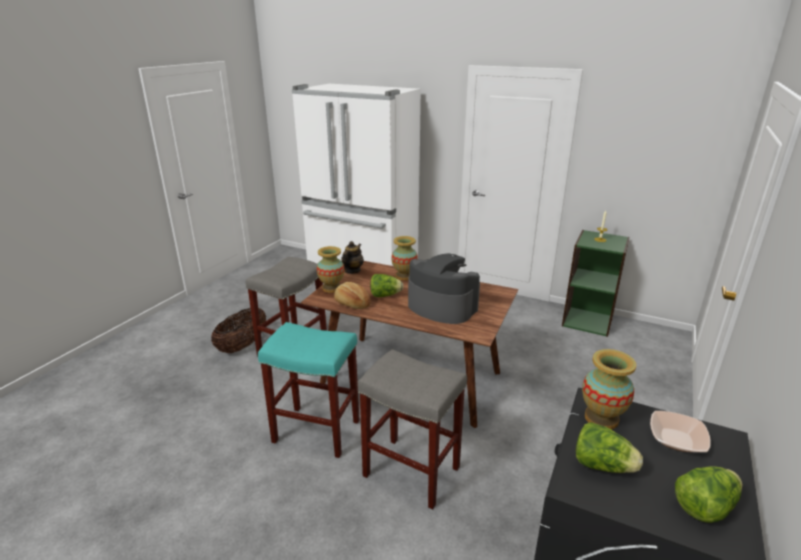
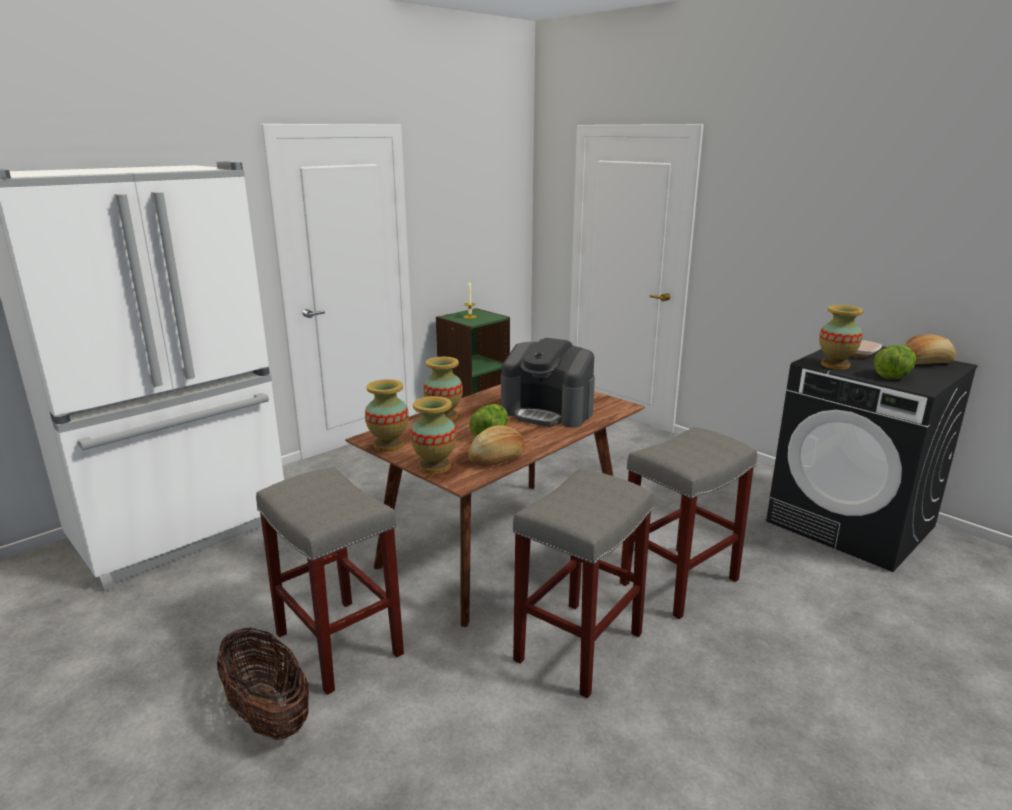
camera: 70 degrees left, 5 degrees down
turquoise stool [258,322,360,458] -> grey stool [513,469,654,698]
teapot [341,241,364,274] -> vase [365,379,409,452]
coffee machine [408,253,480,324] -> coffee machine turned 120 degrees counterclockwise [501,338,595,428]
lettuce [675,466,742,523] -> bread [905,334,957,364]

